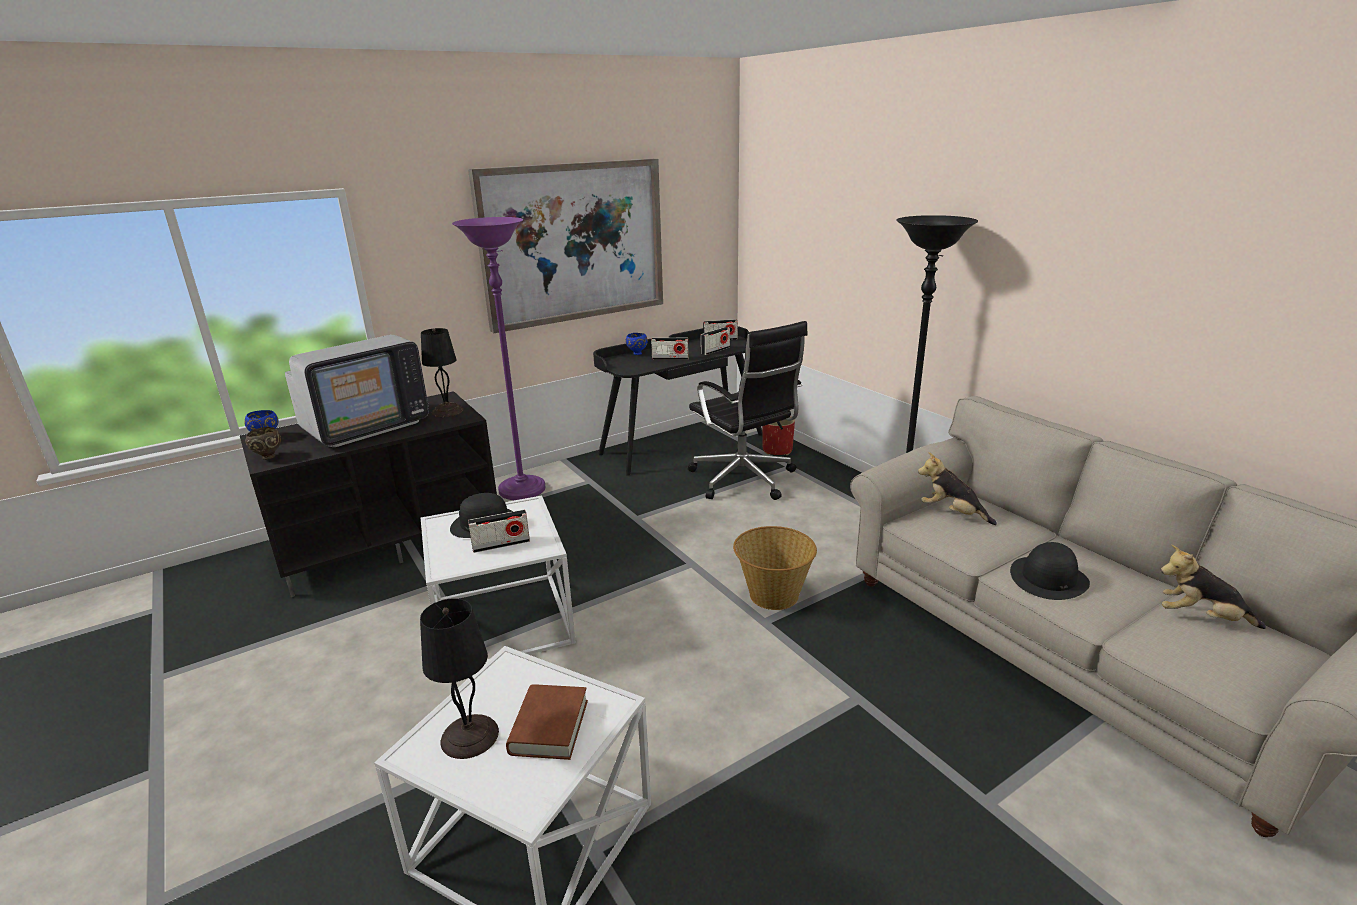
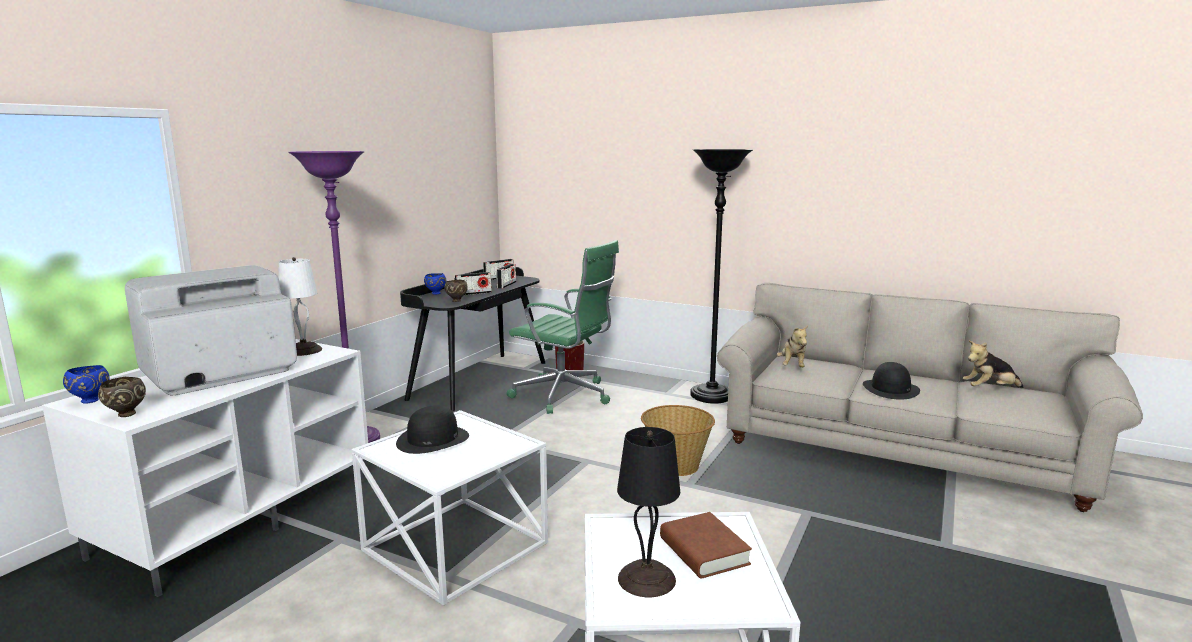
camera: 30 degrees left, 10 degrees down
black tv stand [240,391,497,597] -> white tv stand [42,339,368,597]
television [285,335,429,447] -> television turned 150 degrees counterclockwise [125,265,297,395]
black table lamp [421,328,464,417] -> white table lamp [278,257,322,356]
picture [468,159,663,333] -> none
radio [468,509,530,553] -> none
black office chair [688,321,808,500] -> green office chair [507,240,619,414]
plush toy [918,452,997,525] -> plush toy turned 90 degrees counterclockwise [777,325,808,367]
none -> brown bowl [445,280,468,302]

